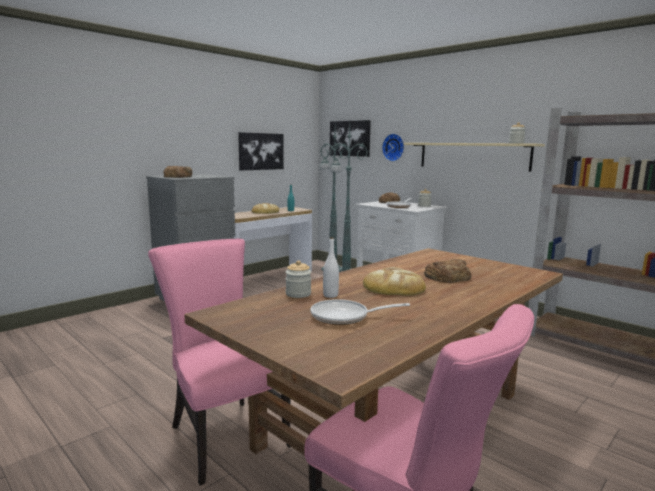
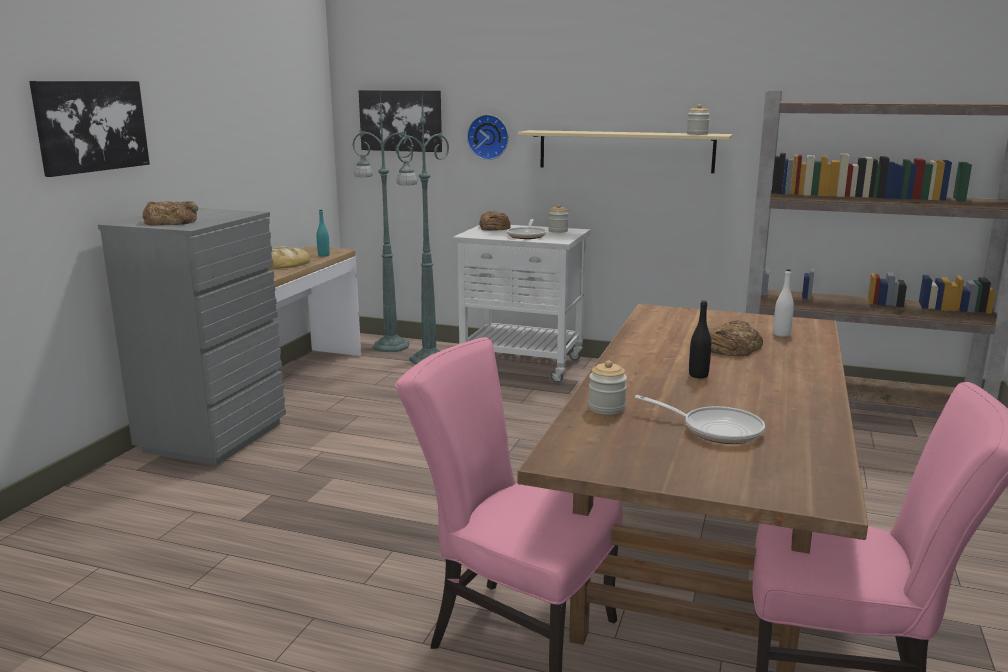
camera: 25 degrees left, 5 degrees up
picture [238,132,284,170] -> picture moved to [29,81,150,177]
frying pan [310,299,410,325] -> frying pan turned 120 degrees counterclockwise [635,395,765,444]
white bottle [323,237,339,298] -> white bottle moved to [773,269,794,337]
bread [363,267,426,296] -> black bottle [689,300,711,378]

